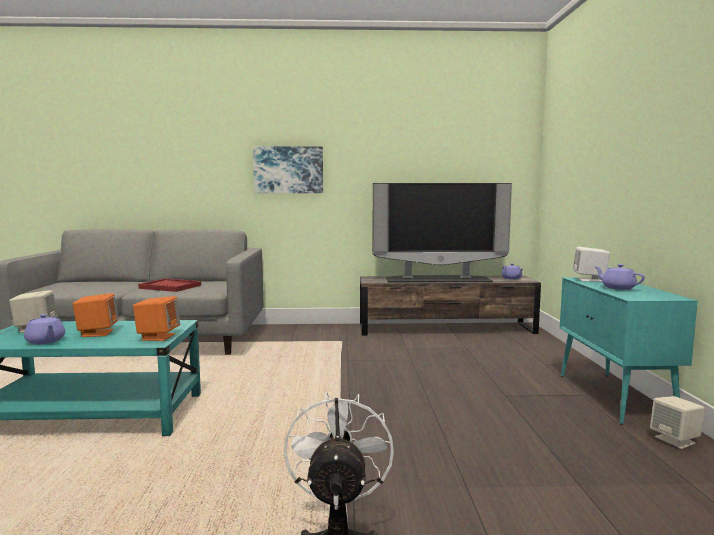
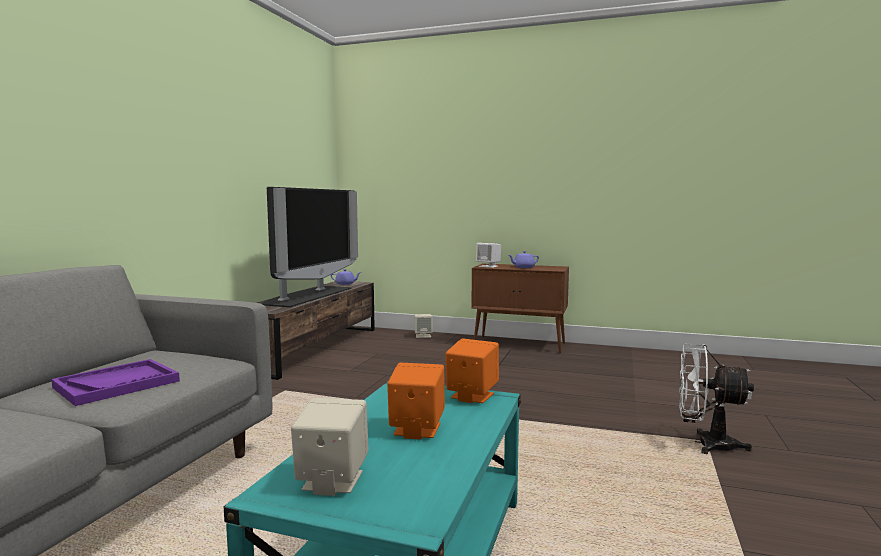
camera: 70 degrees left, 0 degrees up
purple teapot [24,314,65,344] -> none
red tray [138,279,201,292] -> purple tray [51,359,180,406]
picture [253,146,323,193] -> none
turquoise cabinet [560,277,698,425] -> brown cabinet [471,264,569,353]
beige speaker [650,396,705,449] -> beige speaker moved to [414,314,433,338]

